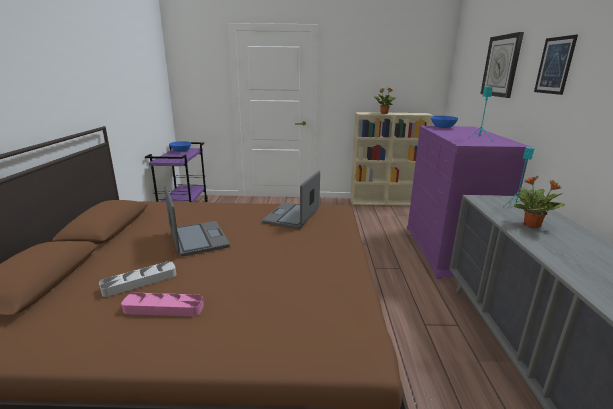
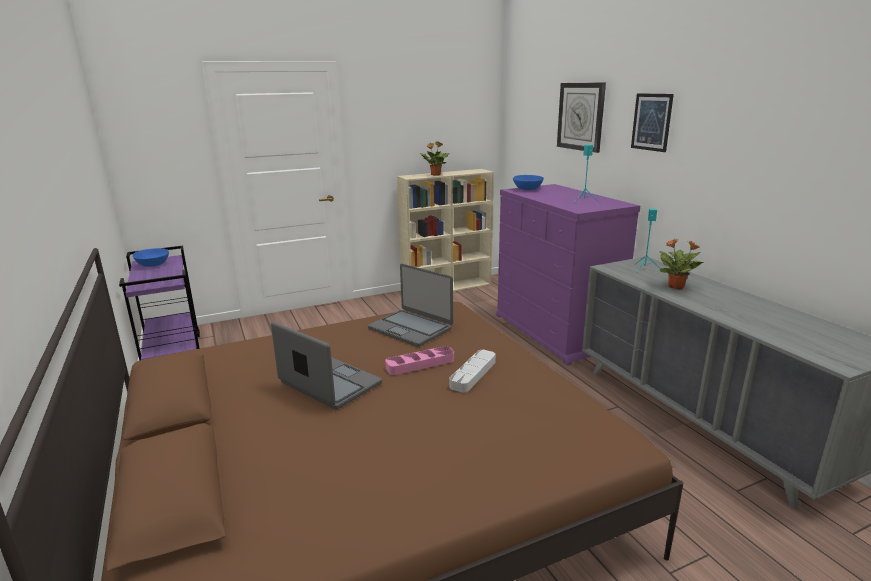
camera: 25 degrees left, 0 degrees up
grey tray [99,261,176,297] -> grey tray moved to [449,350,496,393]
pink tray [121,293,204,316] -> pink tray moved to [385,346,454,375]
laptop [262,171,320,229] -> laptop turned 45 degrees counterclockwise [368,264,453,347]

